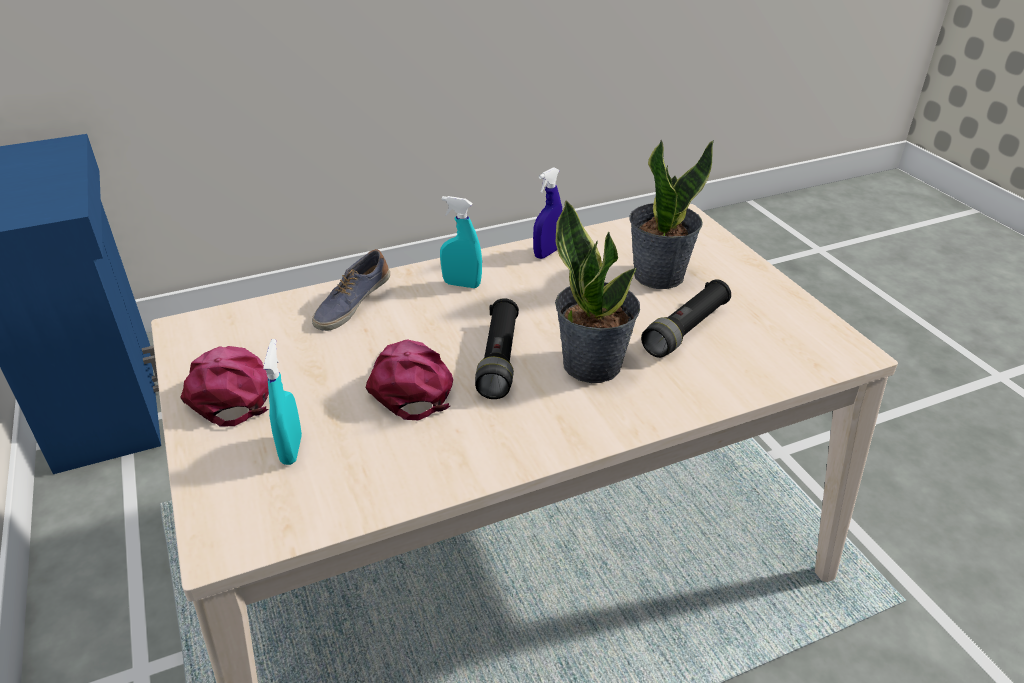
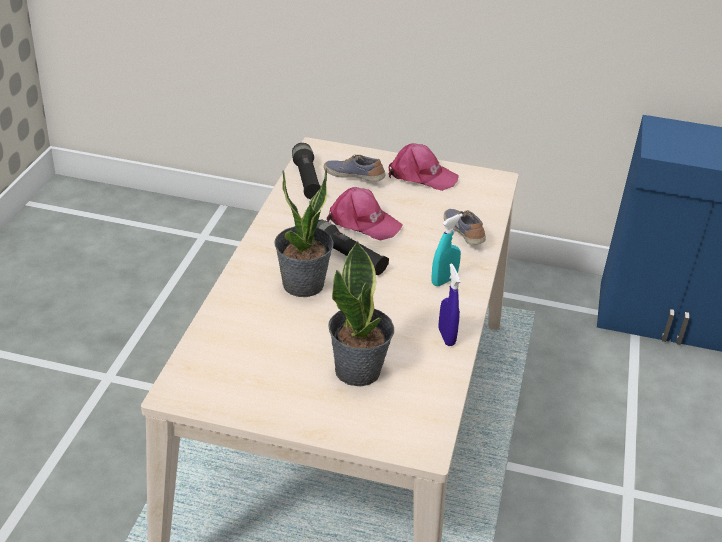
camera: 125 degrees right, 0 degrees up
turquoise spray bottle [263,339,302,465] -> shoe [324,154,385,182]
black flashlight [641,279,731,358] -> black flashlight moved to [292,143,321,199]

